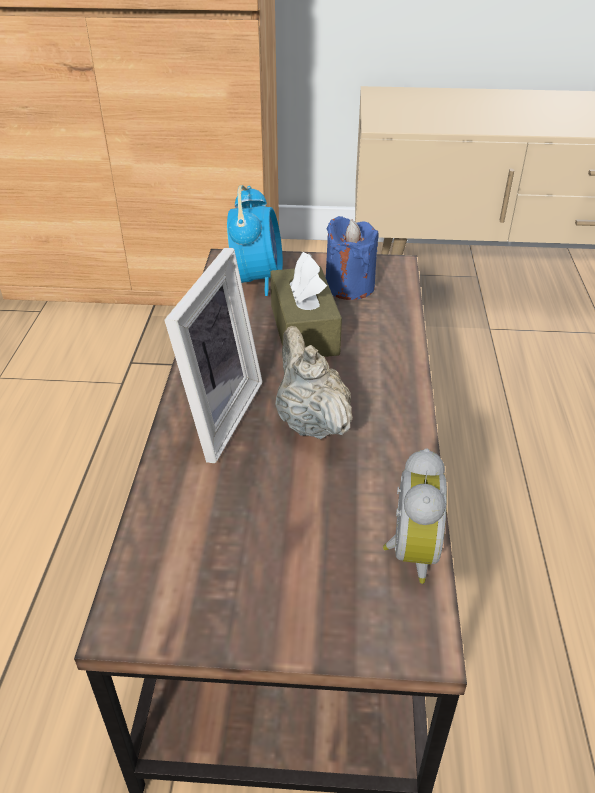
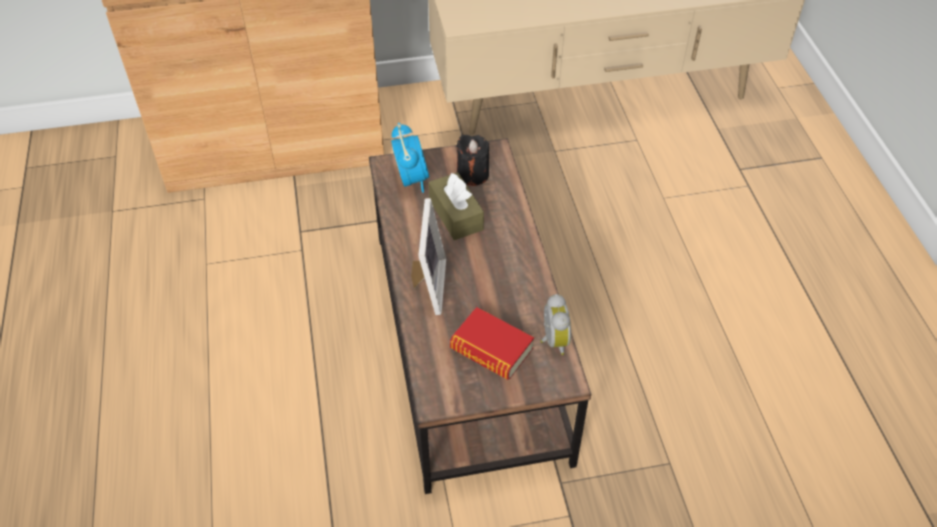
camera: 15 degrees left, 10 degrees up
beige teapot [275,326,353,439] -> none
blue candle [326,216,379,300] -> black candle [456,135,489,186]
none -> book [450,307,534,380]

